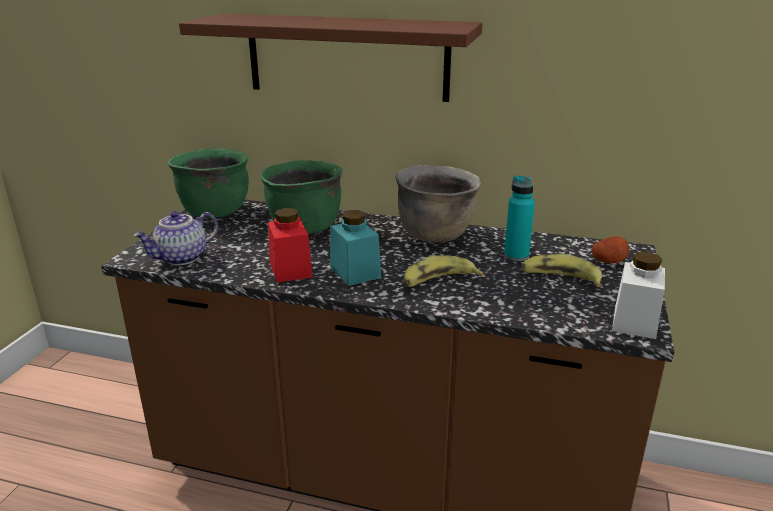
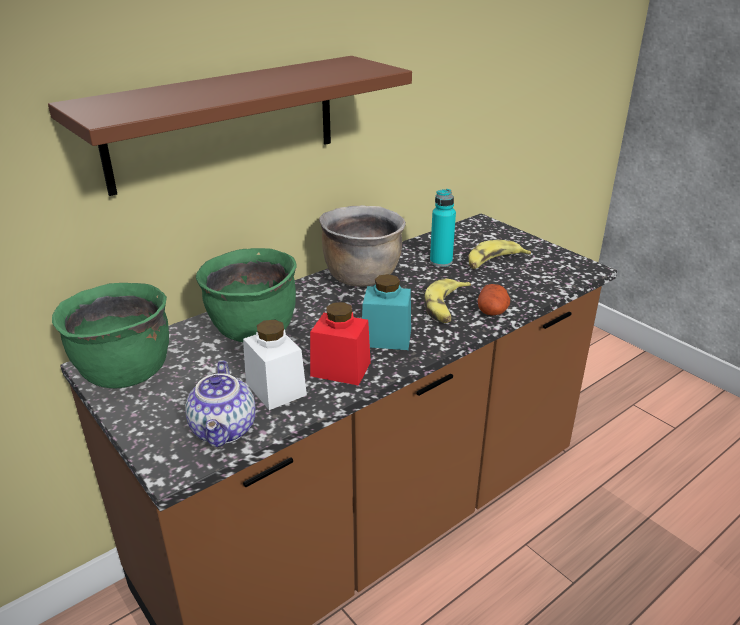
camera: 55 degrees left, 5 degrees up
potato [592,236,629,263] -> potato moved to [477,284,510,315]
white jar [612,252,665,339] -> white jar moved to [243,319,307,410]

